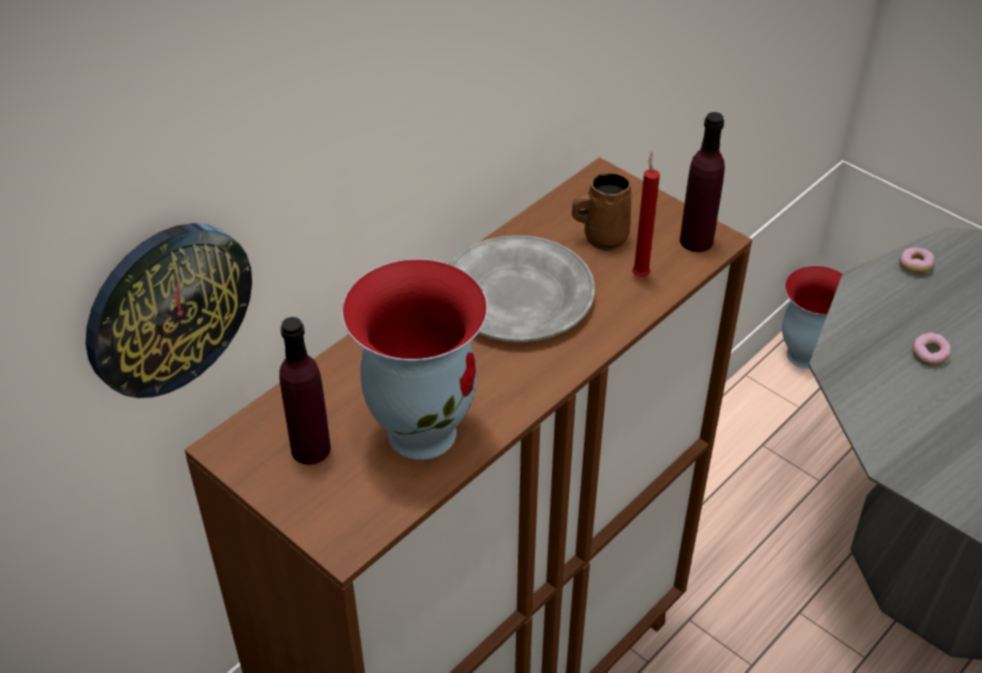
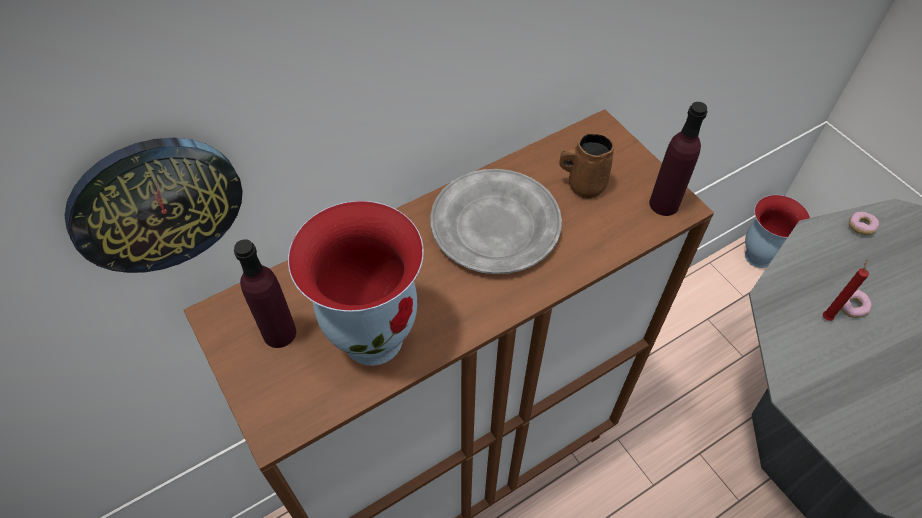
camera: 15 degrees right, 10 degrees up
red candle [632,151,660,277] -> red candle moved to [823,258,869,321]

